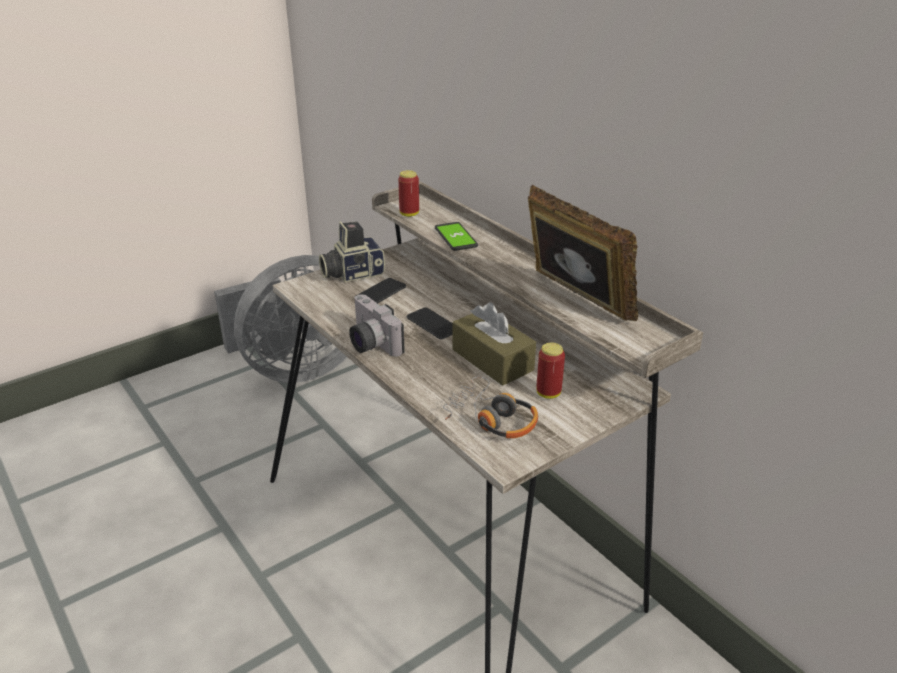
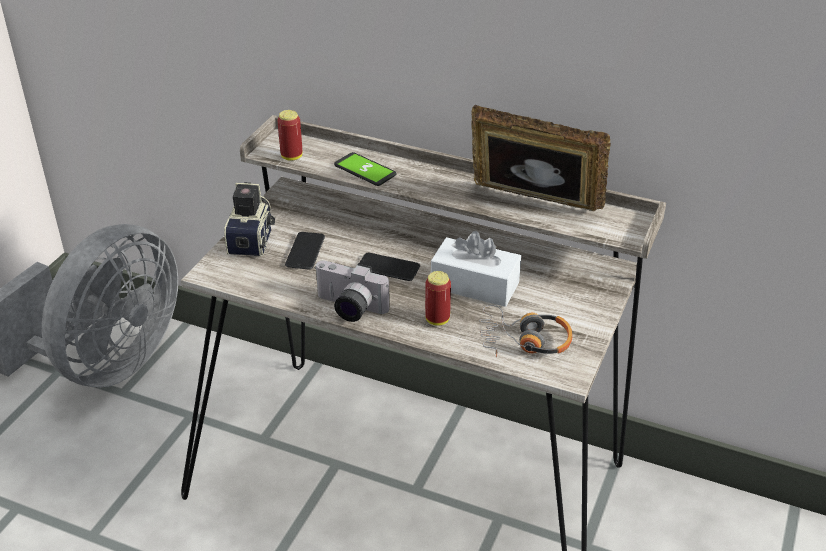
camera: 30 degrees left, 5 degrees up
camera [319,222,385,282] -> camera turned 150 degrees clockwise [224,182,275,256]
brown tissue box [452,302,536,386] -> white tissue box [431,231,521,307]
can [536,342,565,399] -> can moved to [425,271,451,326]

